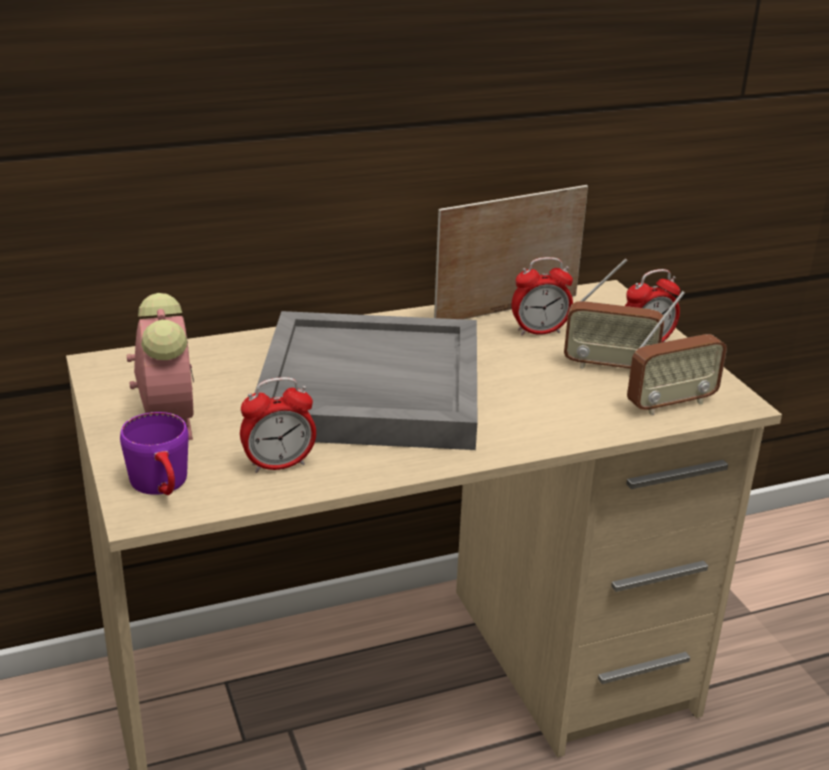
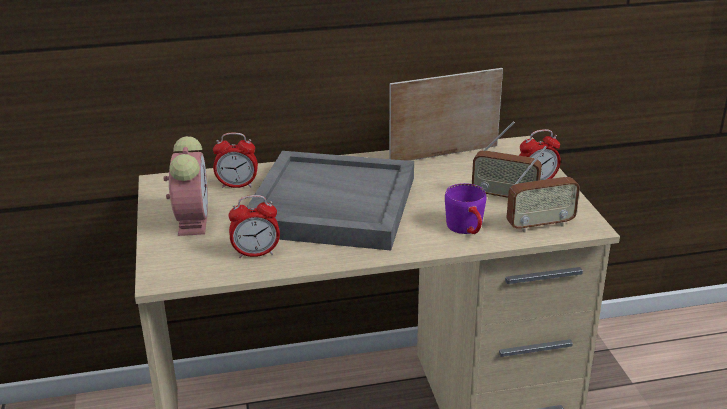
camera: 10 degrees right, 0 degrees up
purple mug [120,412,189,495] -> purple mug moved to [445,183,486,234]
alarm clock [512,257,573,336] -> alarm clock moved to [213,133,258,188]

